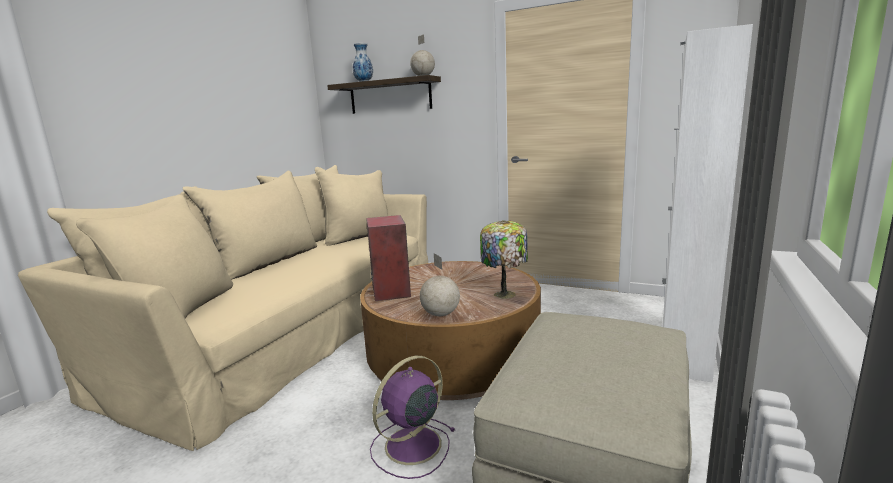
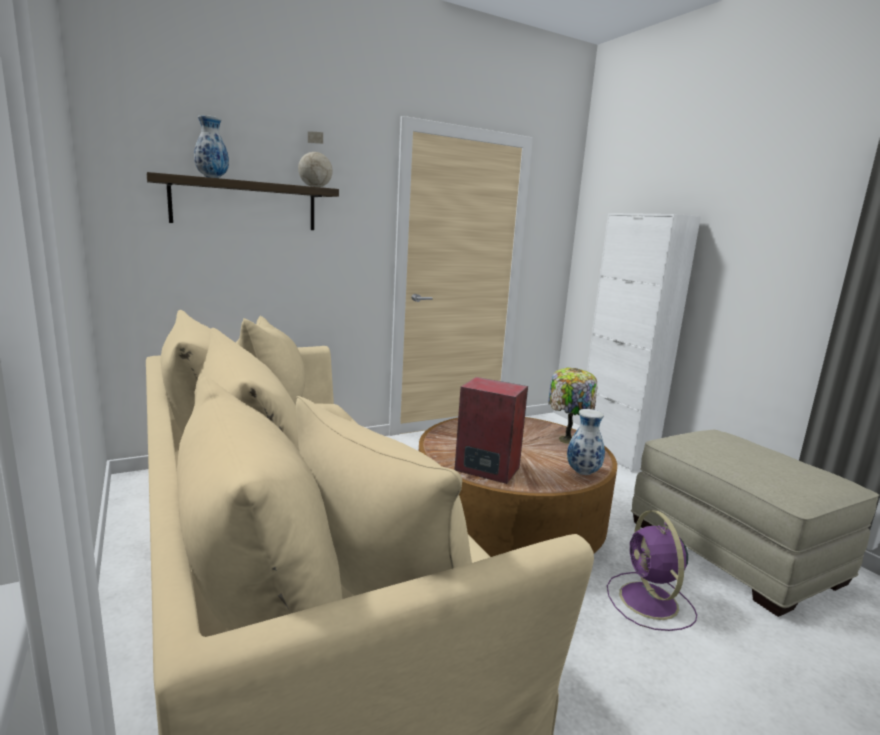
camera: 55 degrees left, 0 degrees up
globe [420,253,460,316] -> vase [567,409,605,475]

